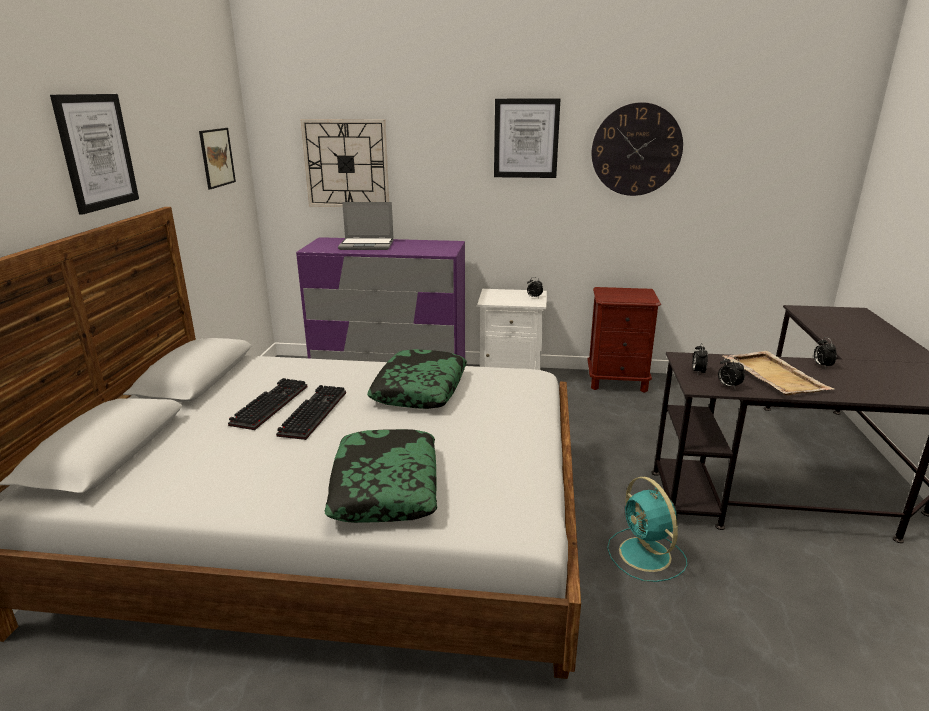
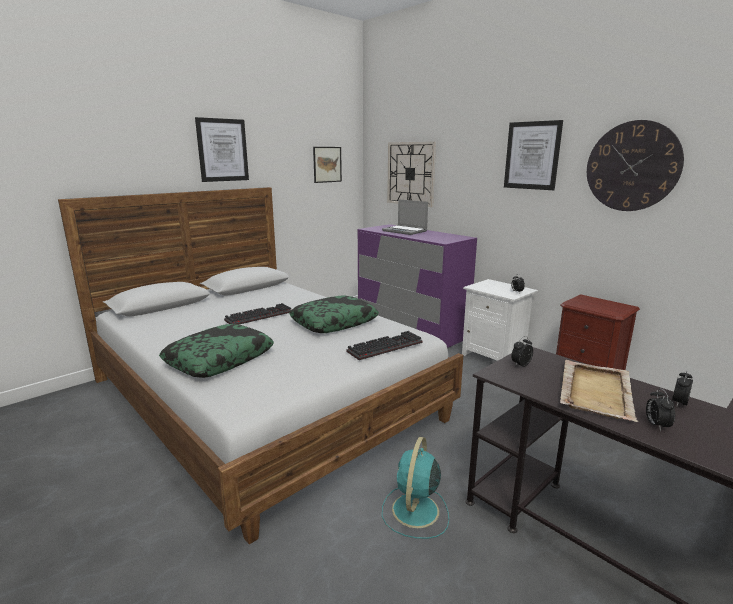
camera: 40 degrees right, 5 degrees down
keyboard [228,378,307,430] -> keyboard moved to [347,331,423,360]
alarm clock [718,356,745,390] -> alarm clock moved to [646,388,675,431]

